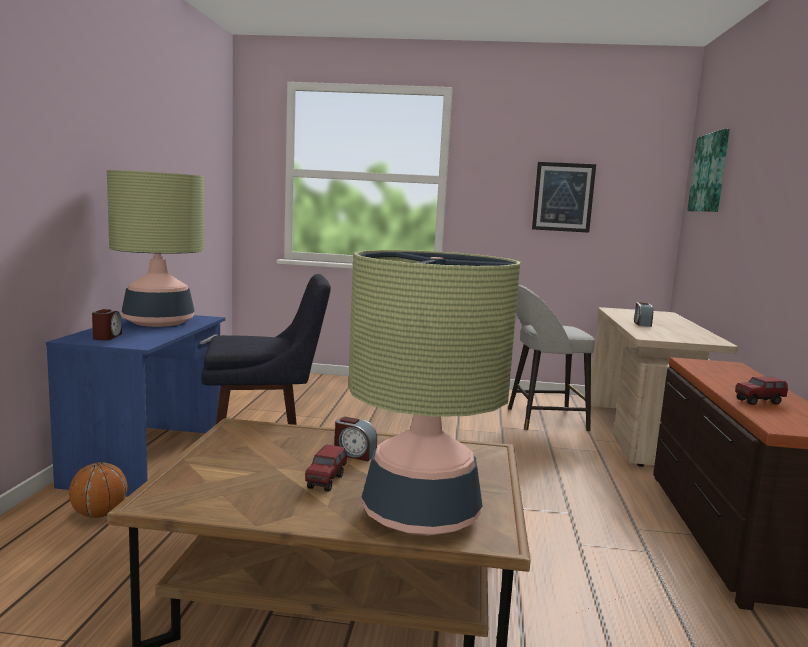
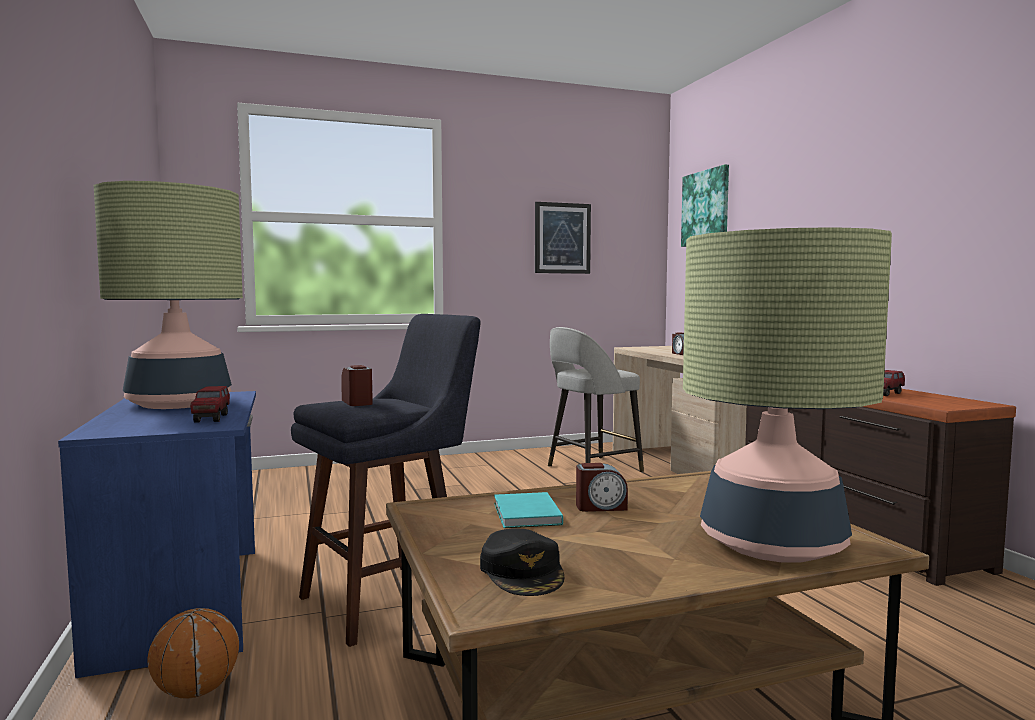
camera: 25 degrees left, 5 degrees down
alarm clock [92,309,122,340] -> alarm clock moved to [341,365,373,406]
toy truck [305,444,347,492] -> toy truck moved to [190,386,230,423]
none -> black cap [480,529,564,596]
none -> turquoise book [494,492,563,528]

